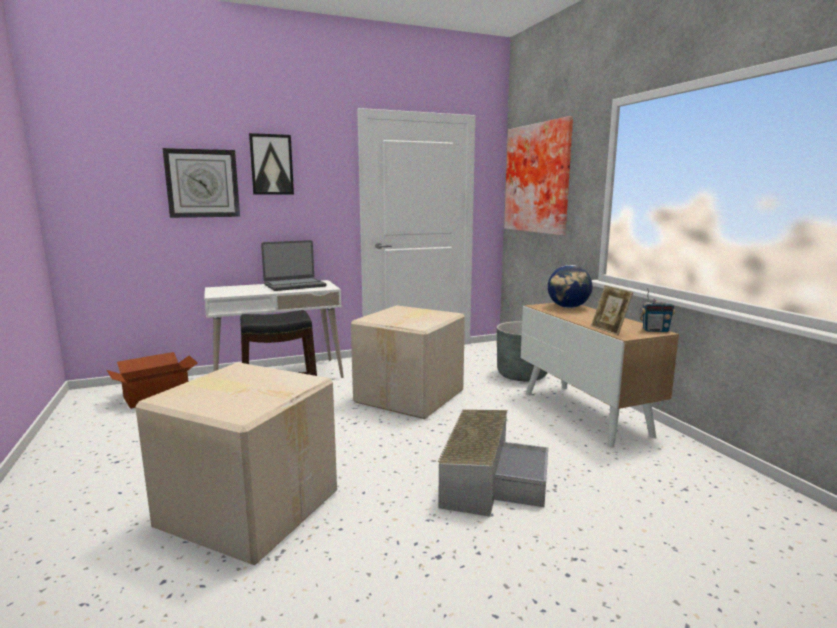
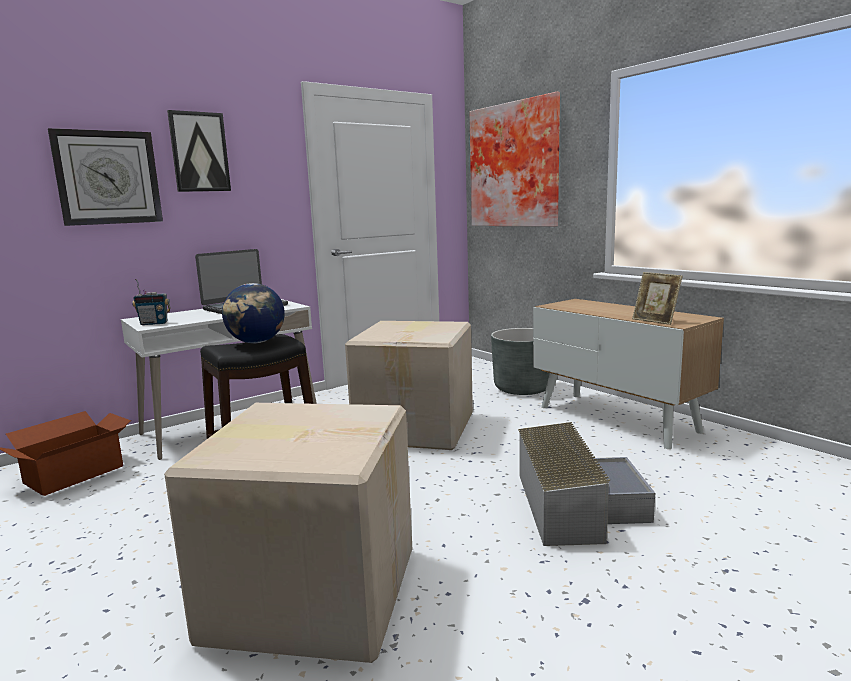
camera: 15 degrees left, 0 degrees up
globe [548,265,592,308] -> globe moved to [222,283,285,343]
radio [639,288,675,332] -> radio moved to [132,279,171,325]

